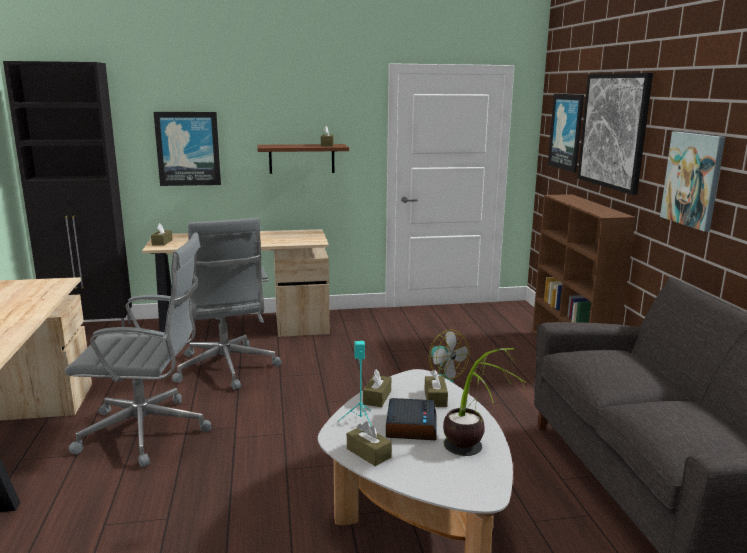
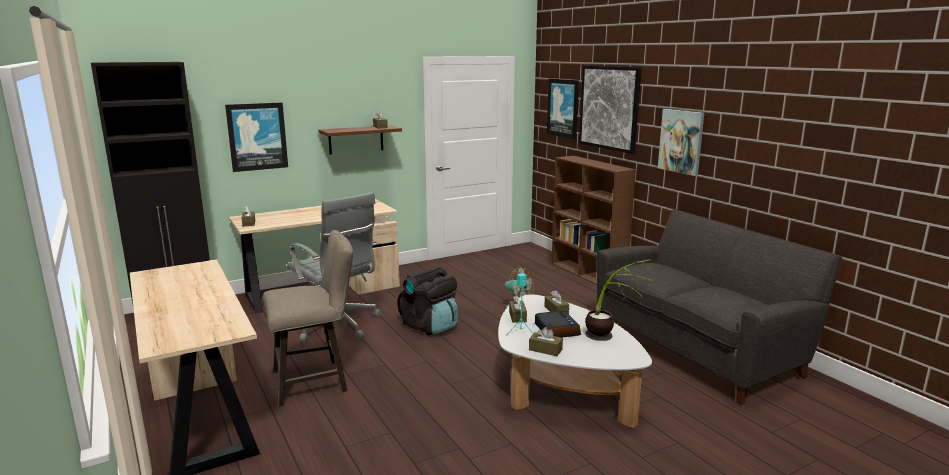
camera: 20 degrees left, 0 degrees up
grey office chair [65,233,212,467] -> beige stool [263,230,353,406]
none -> black backpack [397,267,459,335]

